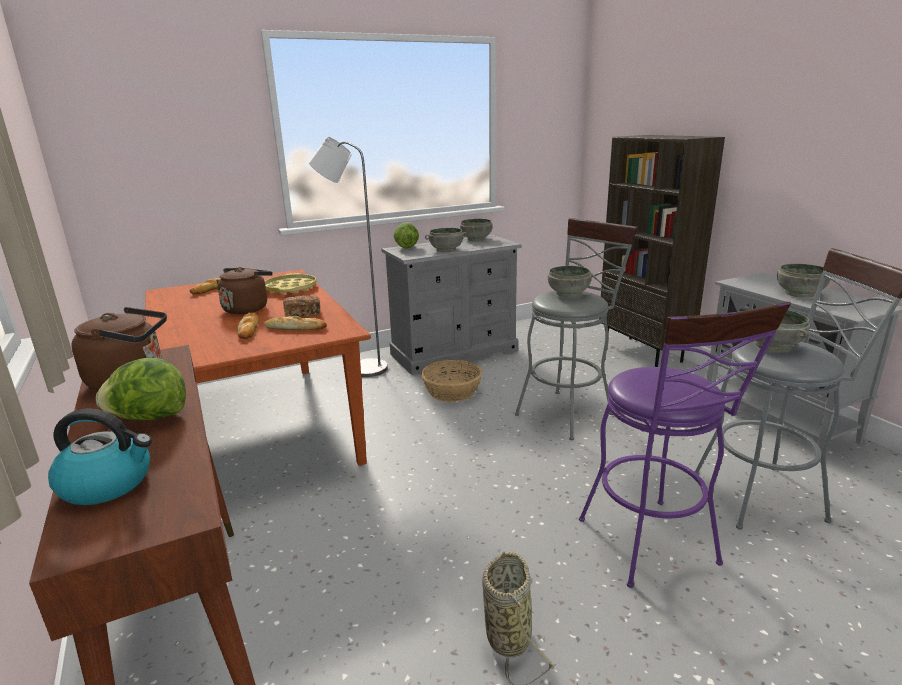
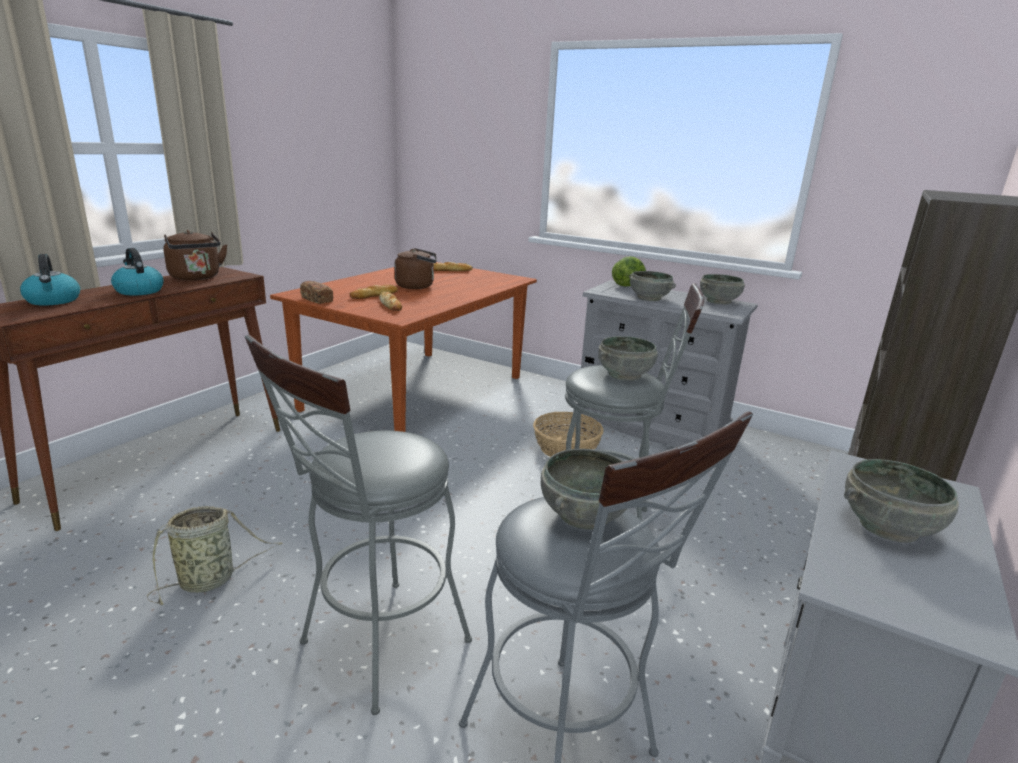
camera: 55 degrees right, 0 degrees up
lettuce [96,358,186,420] -> kettle [111,248,164,296]
yellow tray [265,273,317,294] -> none
bread [283,295,320,317] -> bread moved to [300,281,333,304]
grey floor lamp [309,137,388,377] -> none
purple stool [579,302,791,588] -> grey stool [245,335,472,715]

